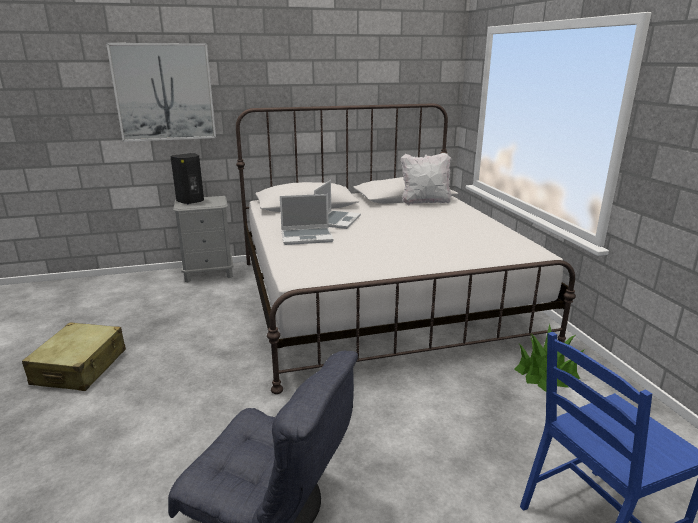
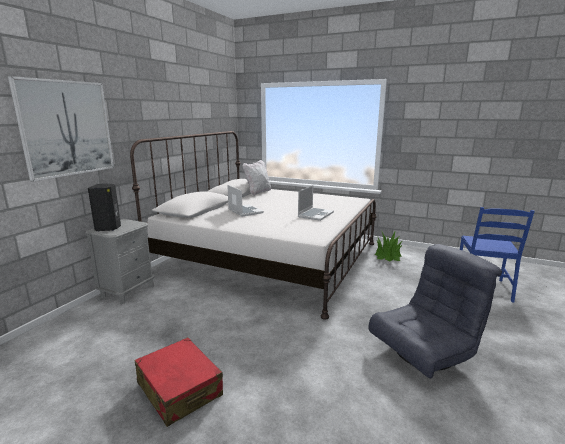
camera: 50 degrees left, 5 degrees down
beige suitcase [22,322,126,391] -> red suitcase [135,337,223,427]
laptop [280,194,334,245] -> laptop moved to [298,185,334,221]

